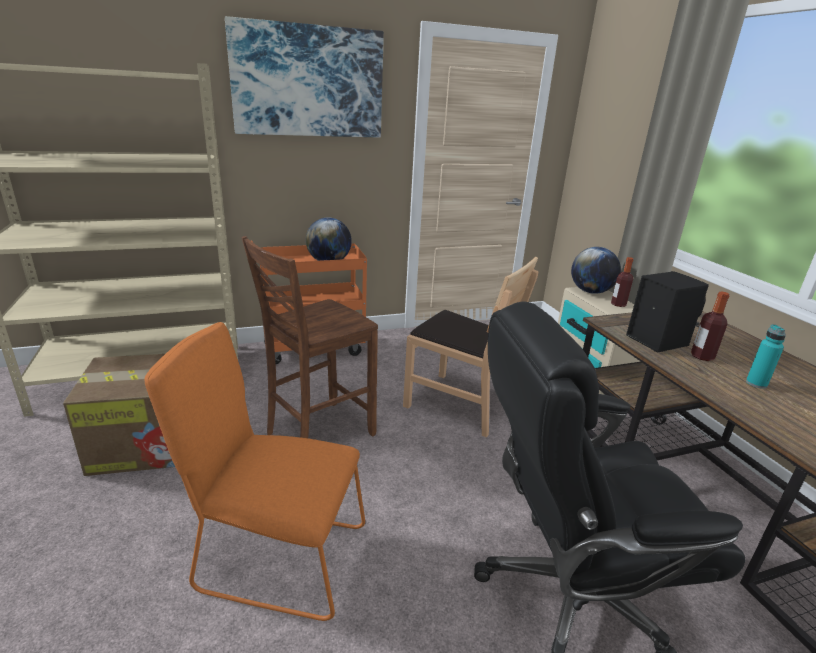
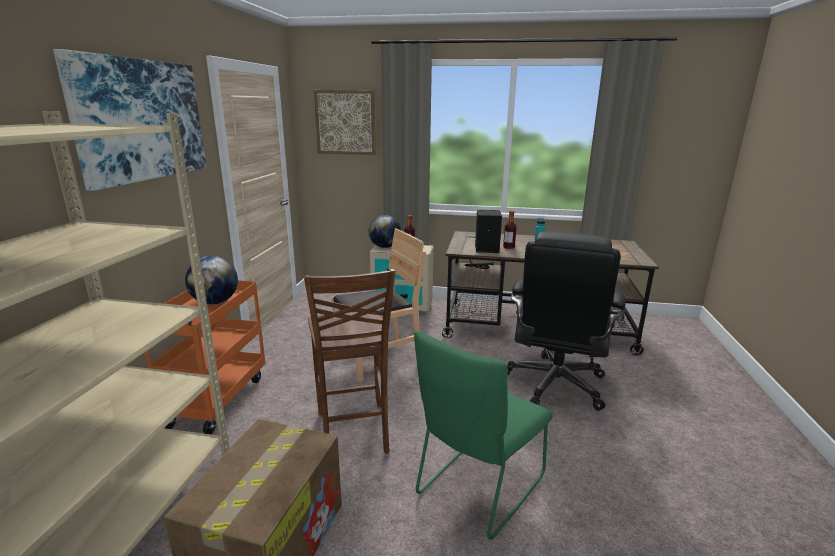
camera: 60 degrees left, 5 degrees down
orange chair [145,322,365,621] -> green chair [414,331,553,540]
none -> picture [314,88,376,155]

